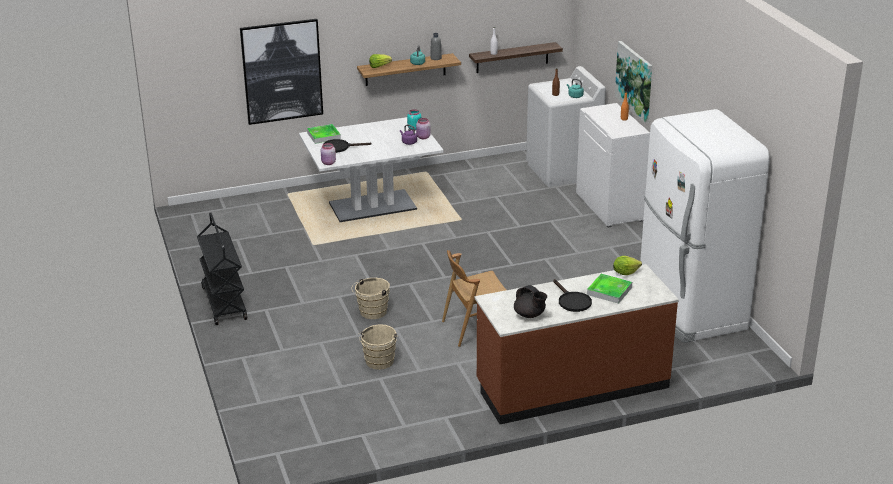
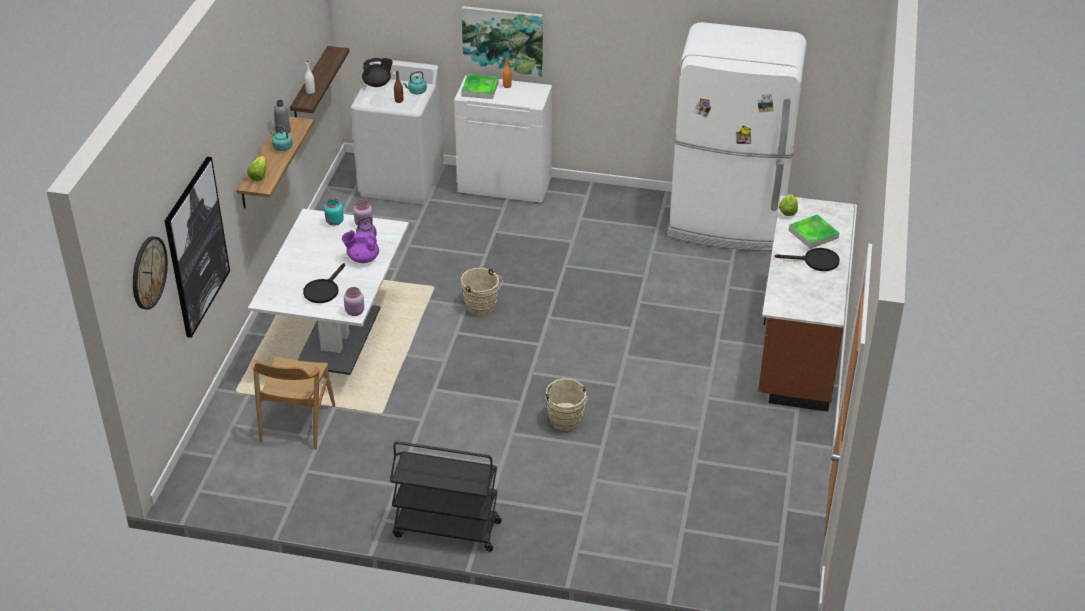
camera: 60 degrees left, 10 degrees up
tray [307,124,341,144] -> tray moved to [461,74,498,99]
beige bucket [359,324,397,370] -> beige bucket moved to [461,268,503,315]
brown chair [442,250,506,347] -> brown chair moved to [251,356,336,450]
black teapot [514,285,547,318] -> black teapot moved to [362,58,393,87]
none -> wall clock [133,236,168,310]
none -> purple teapot [342,232,379,263]

